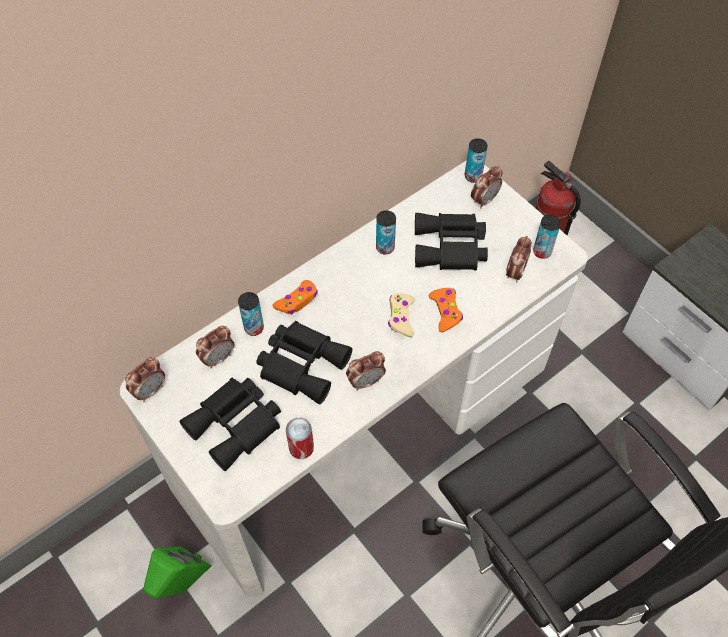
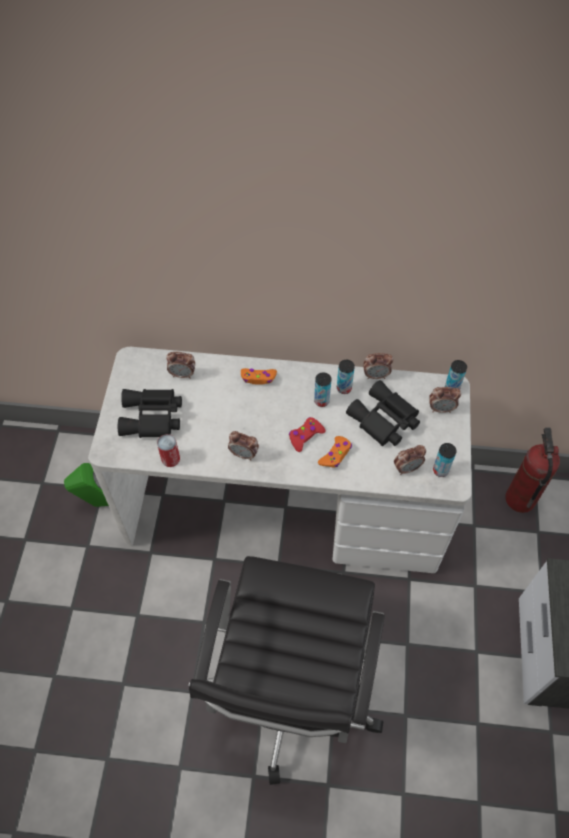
camera: 45 degrees right, 0 degrees up
alarm clock [125,357,165,402] -> alarm clock moved to [364,353,393,379]
can [238,292,264,336] -> can moved to [314,372,332,407]
black binoculars [256,321,352,404] -> none
beige game controller [388,293,415,337] -> red game controller [289,417,326,452]

